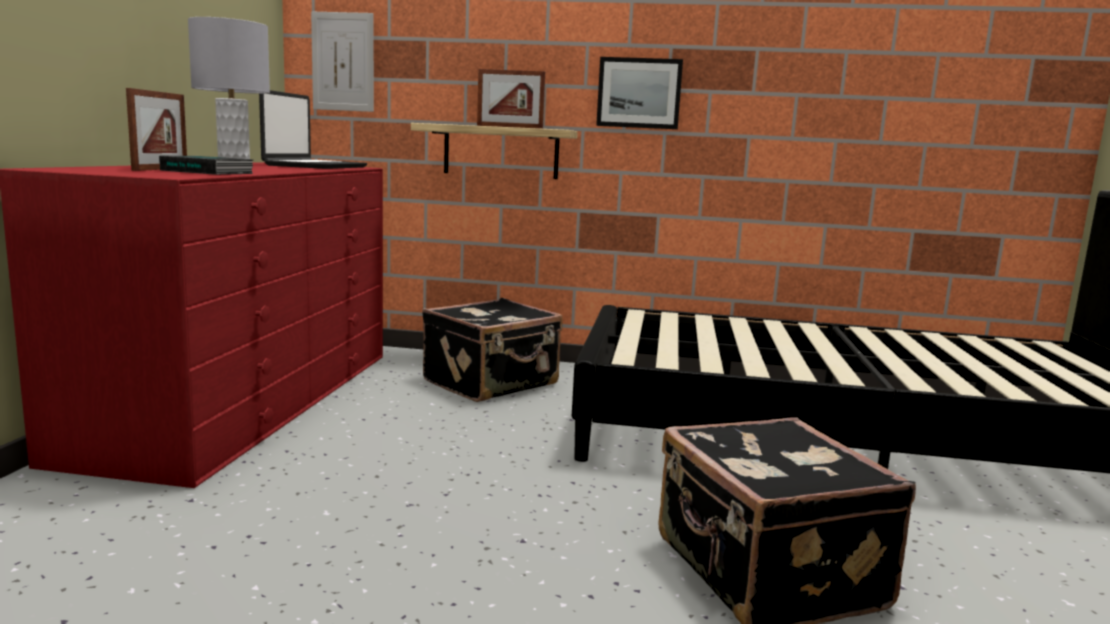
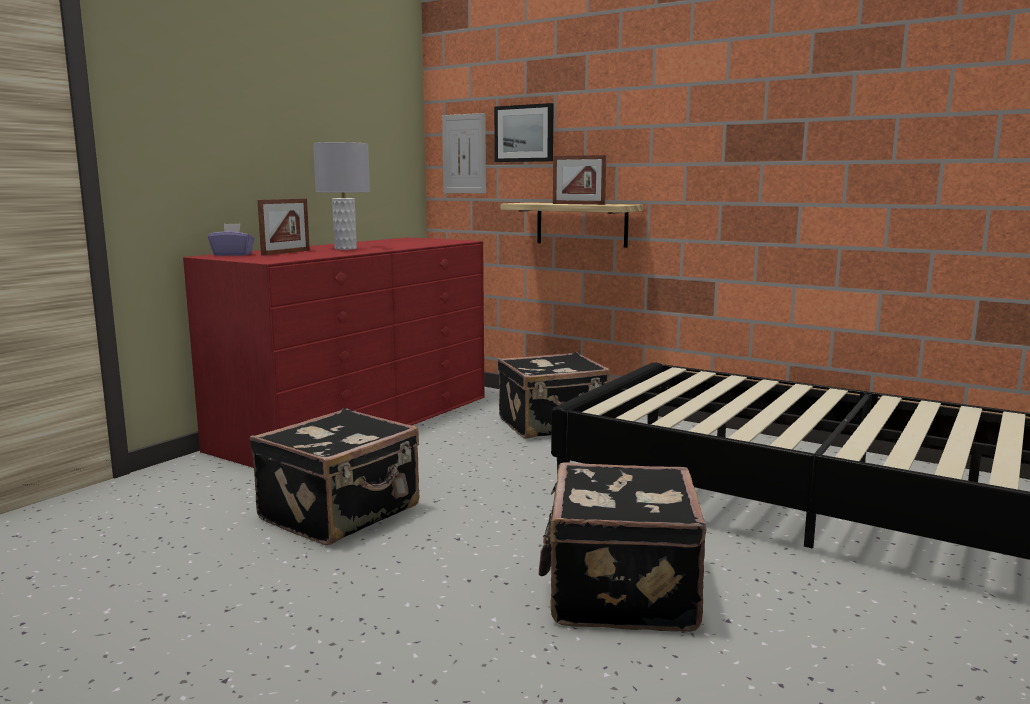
camera: 25 degrees right, 0 degrees up
book [159,156,253,175] -> none
laptop [259,90,367,169] -> none
picture [596,57,683,129] -> picture moved to [494,103,554,162]
none -> purple tissue box [208,223,255,256]
none -> black suitcase [250,408,419,545]

